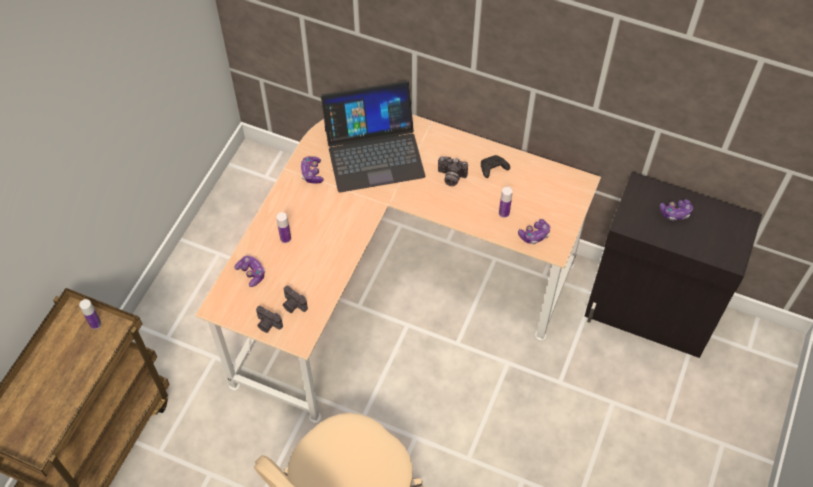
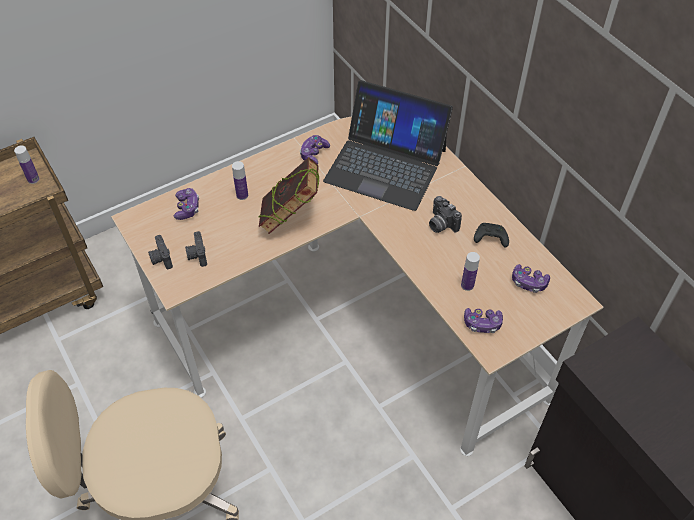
camera: 35 degrees right, 5 degrees down
game controller [659,199,693,221] -> game controller moved to [512,264,550,293]
none -> book [259,157,319,234]

